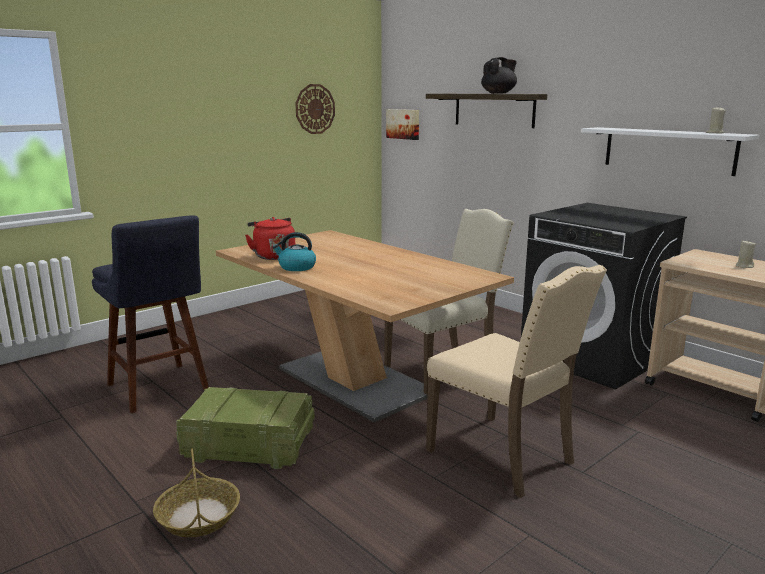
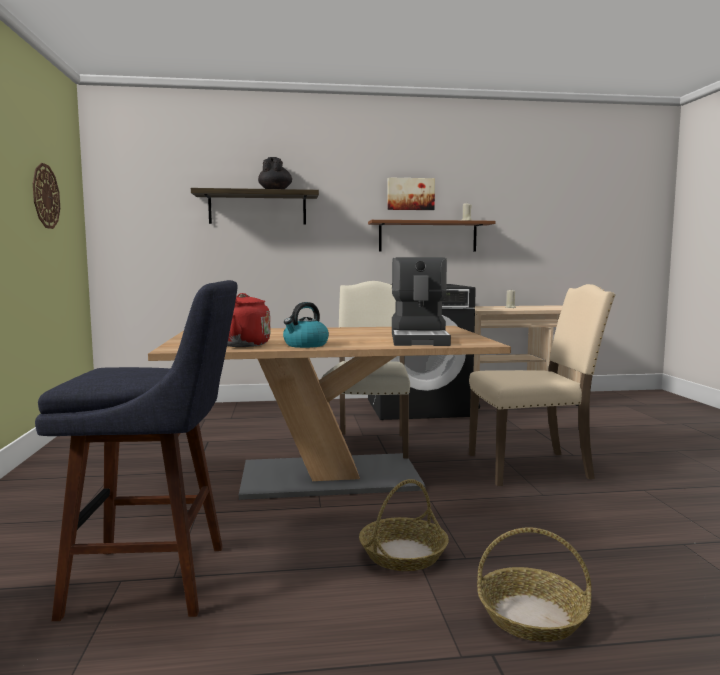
camera: 55 degrees left, 10 degrees down
crate [176,387,315,469] -> basket [359,479,449,571]
picture [386,109,419,140] -> picture moved to [387,177,435,210]
white shelf [581,127,759,176] -> brown shelf [368,220,496,252]
none -> coffee machine [392,257,451,346]

